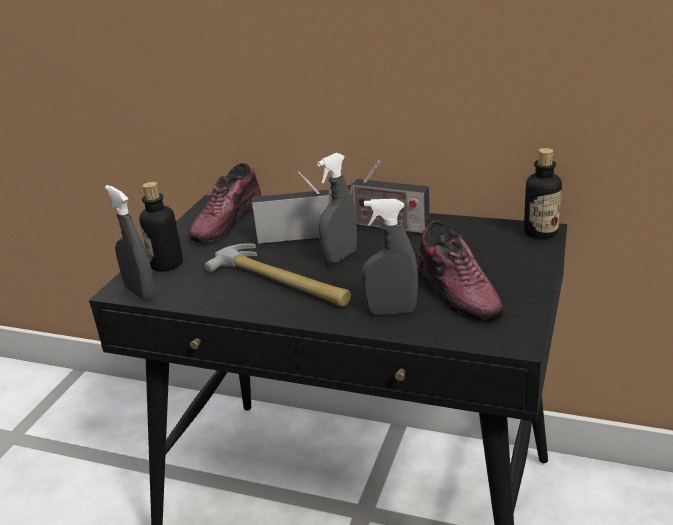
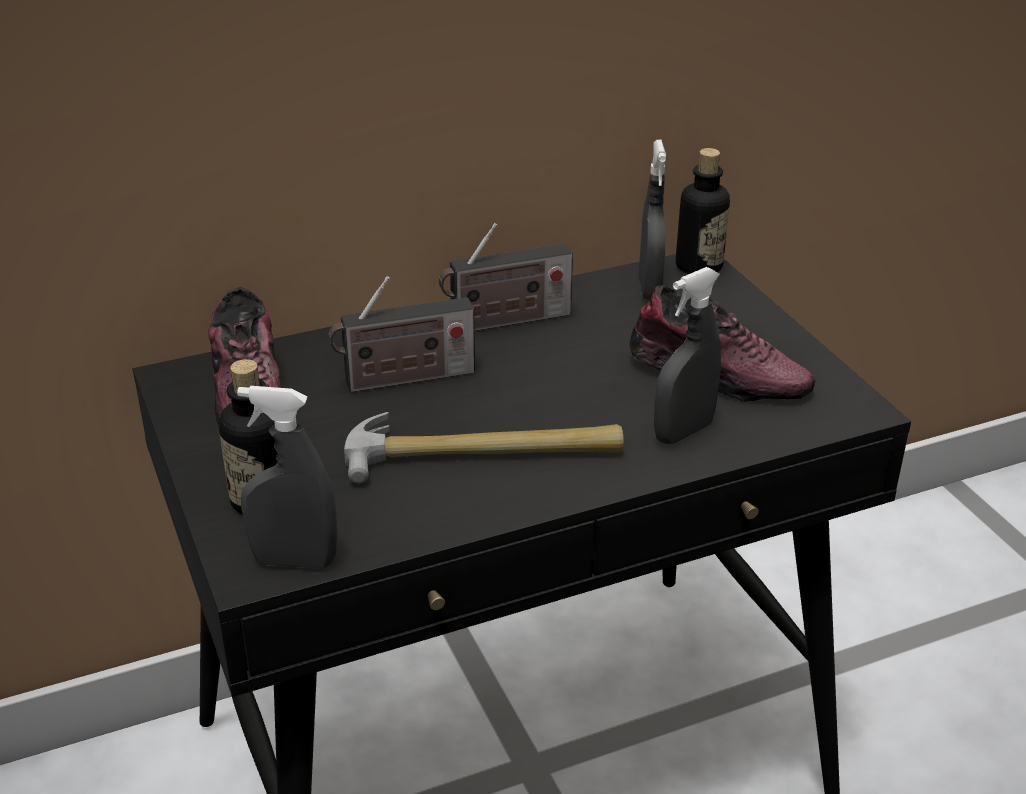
camera: 45 degrees left, 5 degrees up
radio [252,171,332,244] -> radio turned 150 degrees counterclockwise [329,276,475,392]
grey spray bottle [317,153,357,264] -> grey spray bottle moved to [639,140,666,300]

